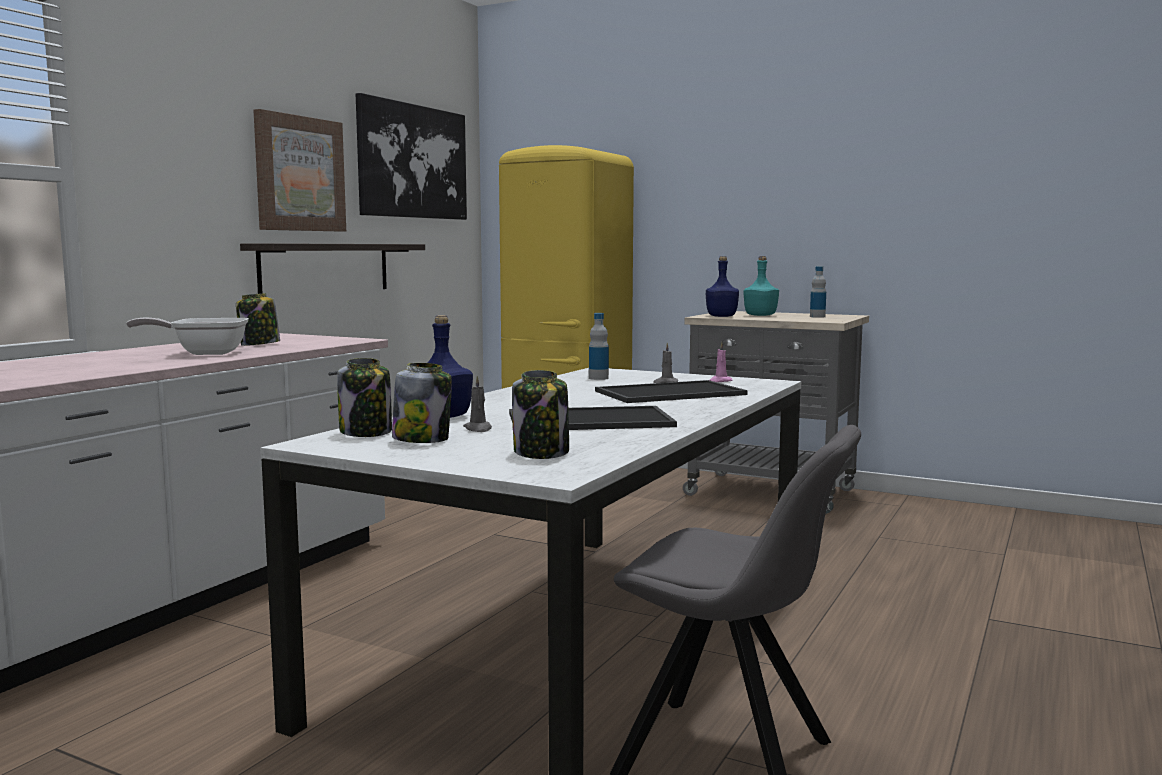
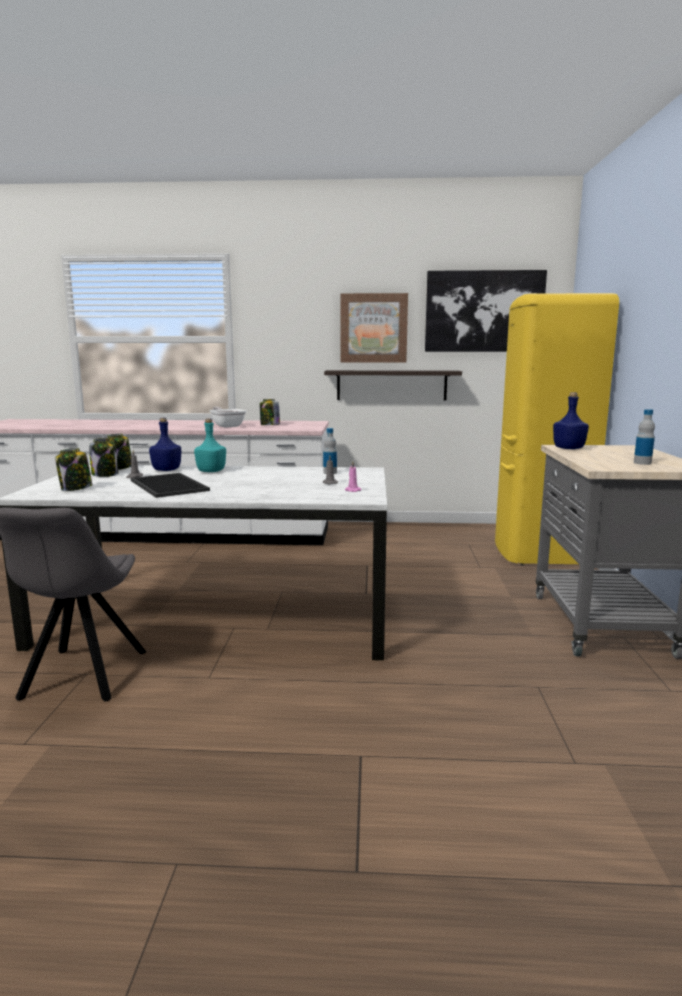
camera: 65 degrees right, 5 degrees up
tray [595,380,748,403] -> none
turquoise bottle [744,256,779,316] -> turquoise bottle moved to [194,418,226,472]

